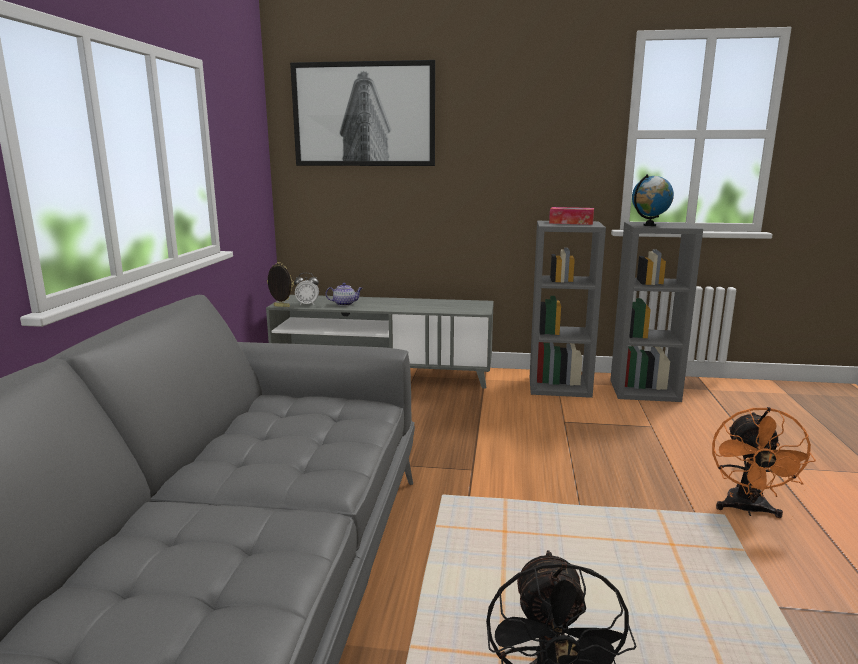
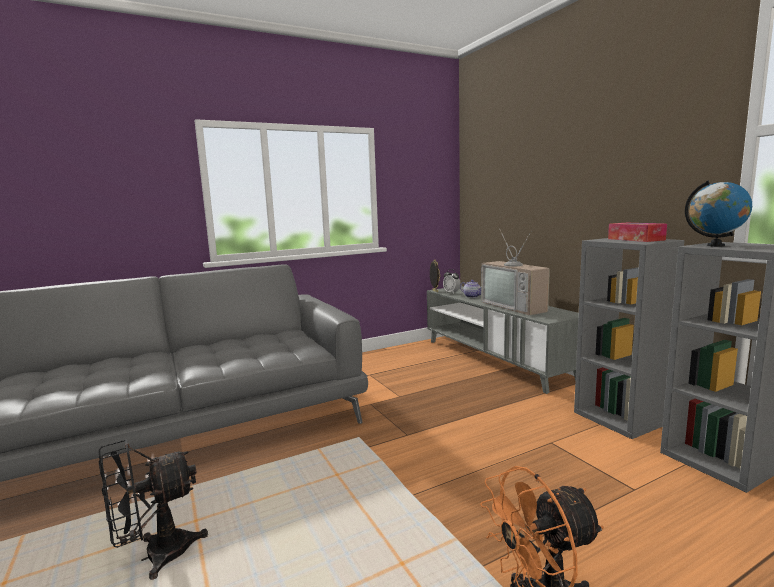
camera: 55 degrees right, 5 degrees down
picture [290,60,435,166] -> none
none -> television [481,230,550,315]

